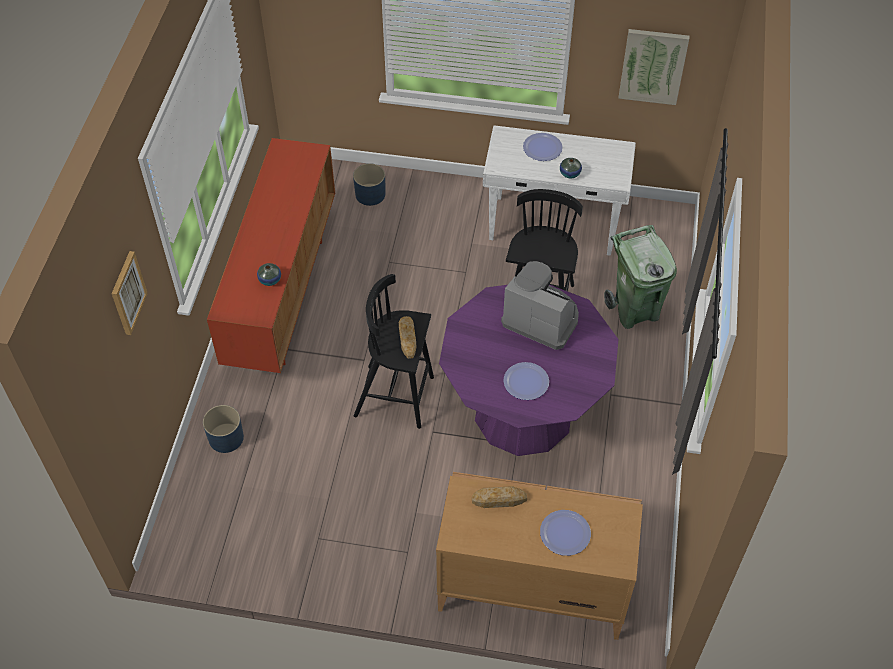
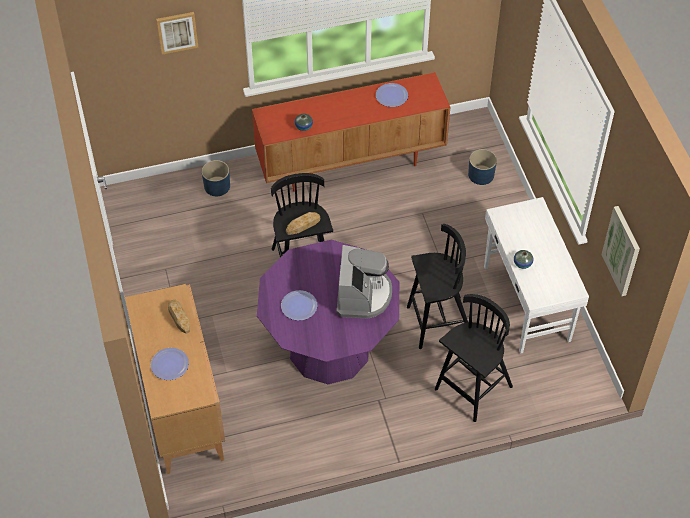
camera: 65 degrees right, 0 degrees up
plate [523,133,563,161] -> plate moved to [376,83,408,107]
green trash can [604,225,677,329] -> black stool [435,294,513,422]

